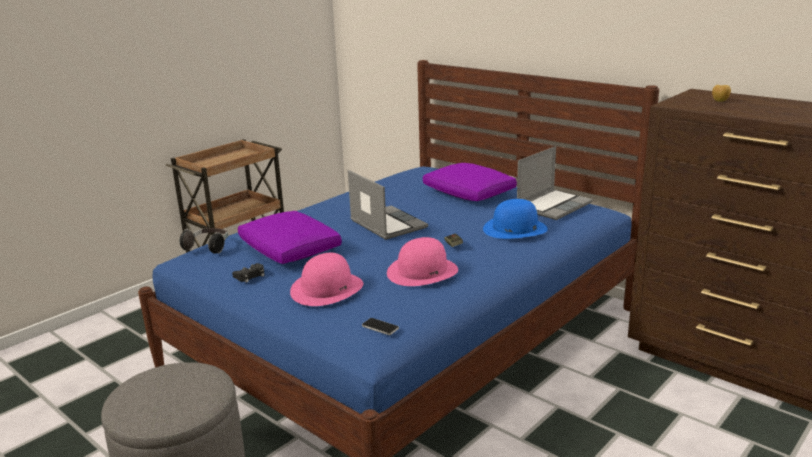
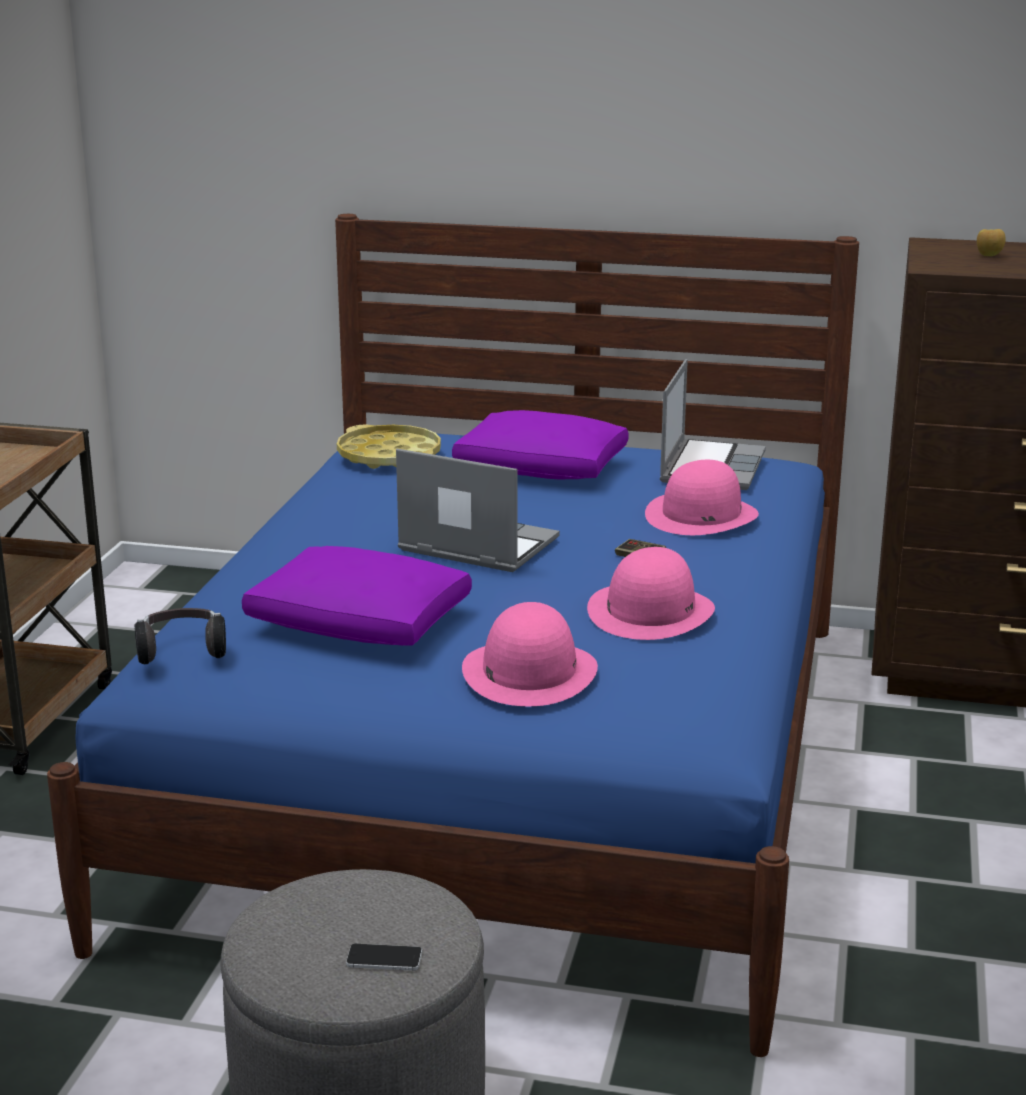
camera: 30 degrees left, 0 degrees up
black game controller [232,263,265,283] -> none
phone [362,318,399,335] -> phone moved to [346,944,422,971]
blue hat [483,199,548,239] -> pink hat [645,460,759,535]
none -> yellow tray [337,424,441,469]

